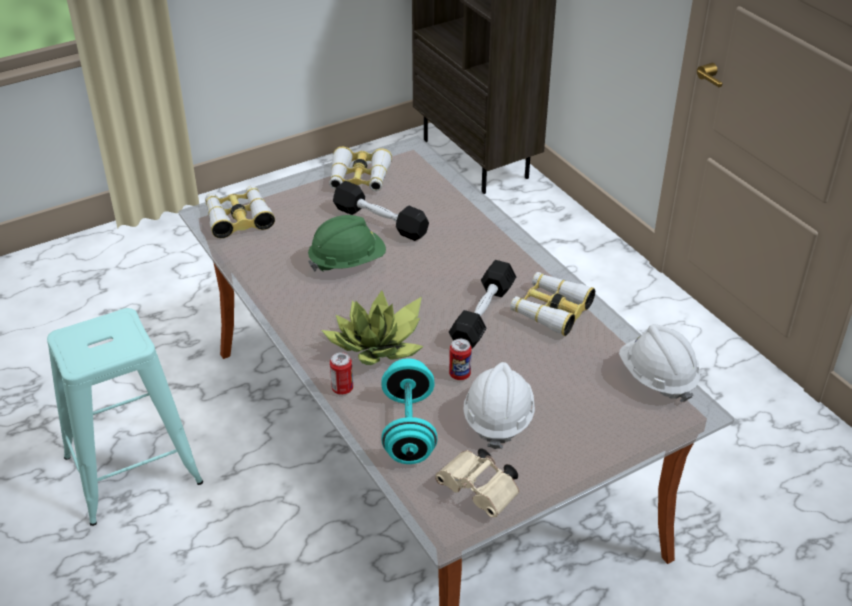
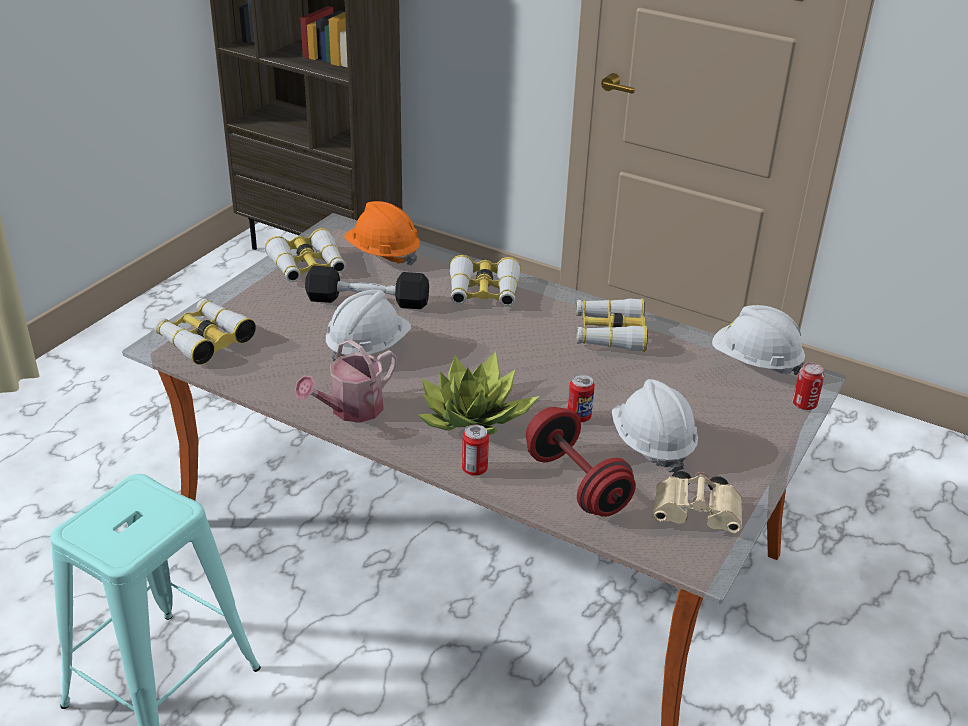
camera: 30 degrees left, 5 degrees down
green hard hat [308,215,386,272] -> white hard hat [326,290,411,361]
turquoise dumbbell [381,358,437,464] -> red dumbbell [526,407,636,517]
black dumbbell [449,260,516,349] -> none
none -> watering can [295,339,397,423]
none -> orange hard hat [344,201,420,266]
none -> binoculars [450,255,521,307]
none -> can [793,362,824,410]

